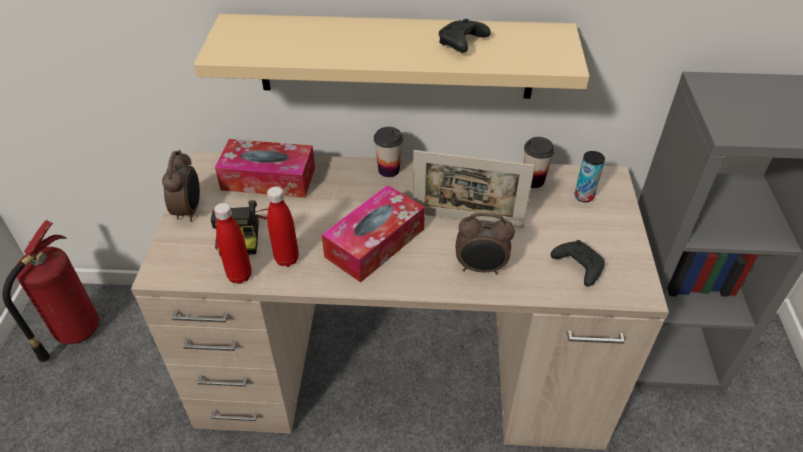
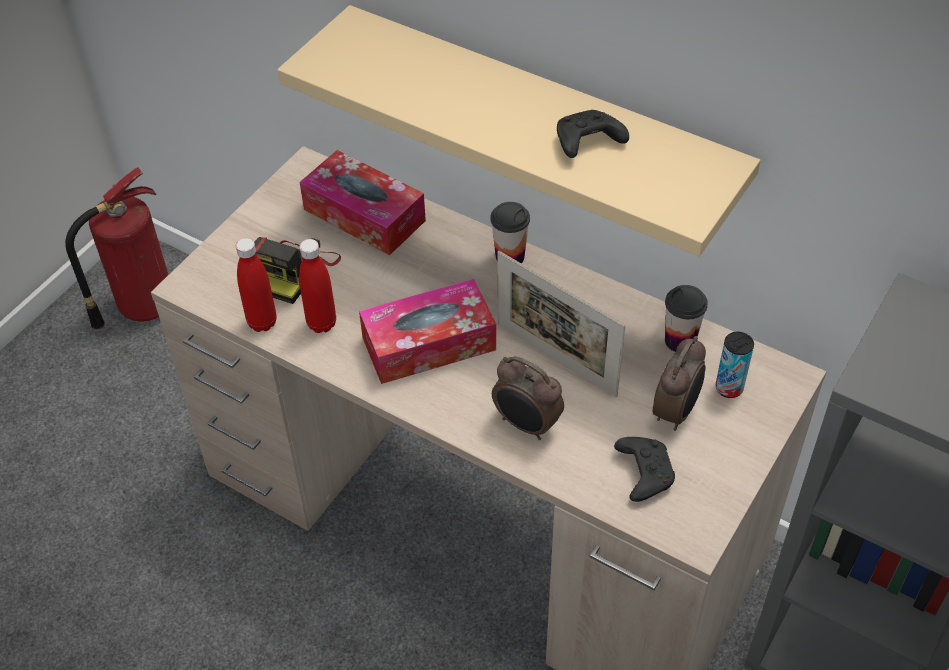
camera: 30 degrees right, 5 degrees up
alarm clock [162,150,200,222] -> alarm clock moved to [653,336,706,431]

